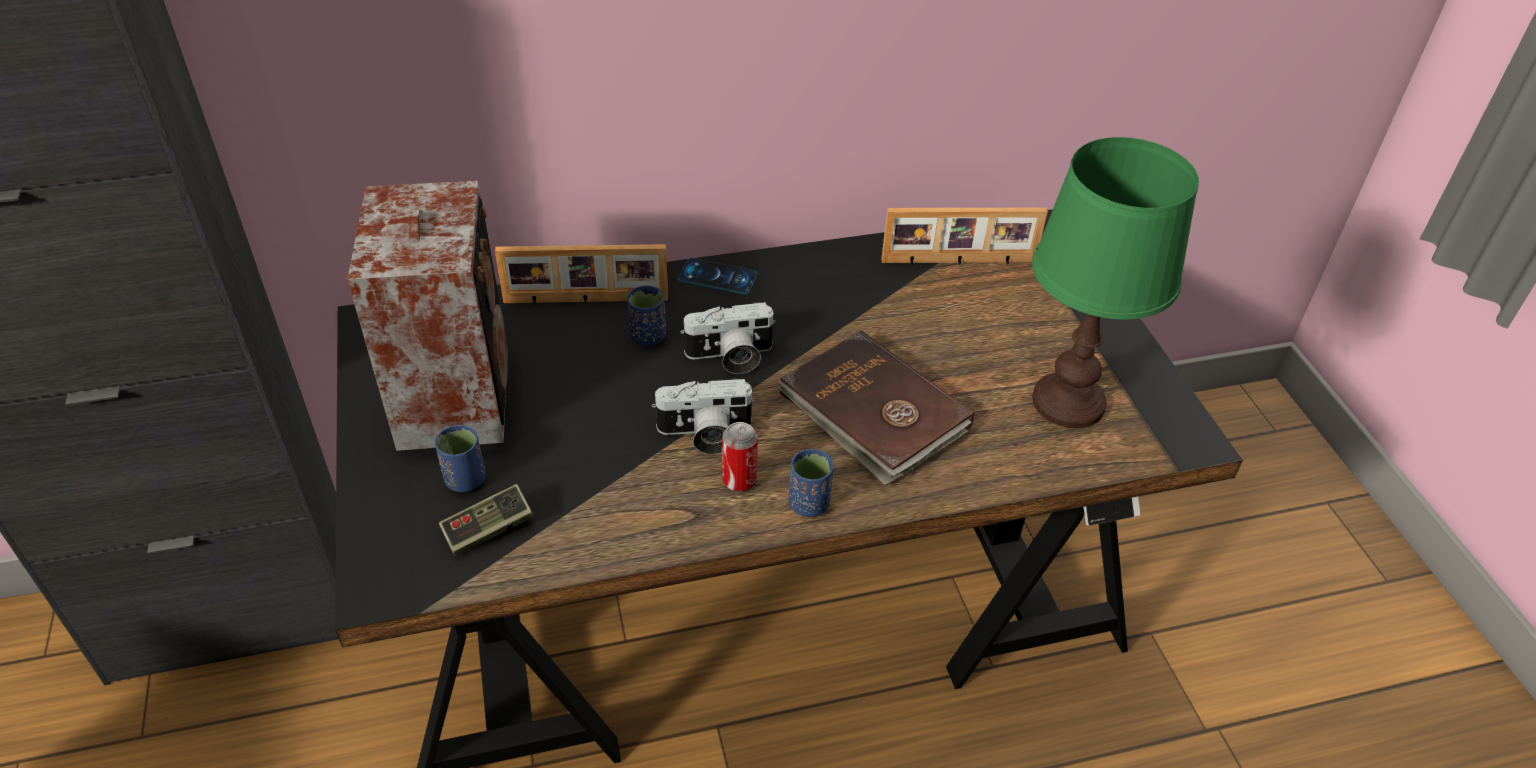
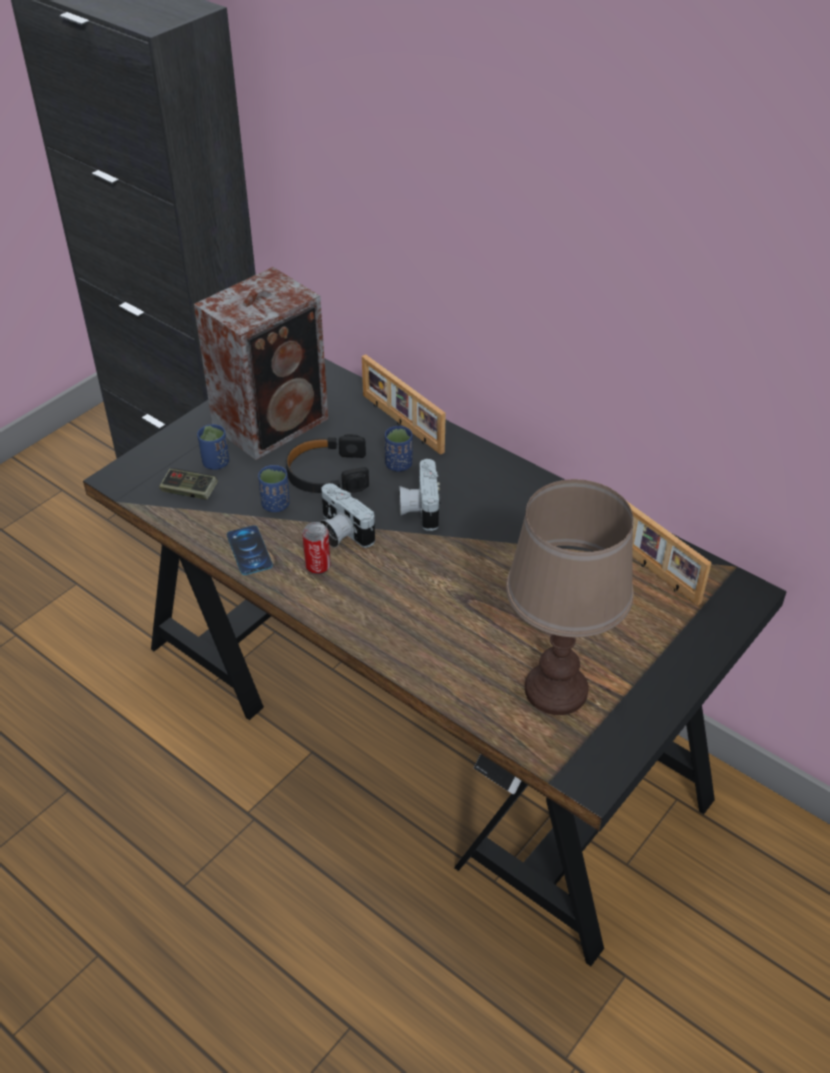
camera: 55 degrees right, 0 degrees up
phone [678,258,757,294] -> phone moved to [227,525,273,575]
camera [680,302,776,374] -> camera turned 45 degrees clockwise [399,459,441,531]
brown book [777,330,974,485] -> none
blue cup [789,449,834,517] -> blue cup moved to [258,465,289,512]
green table lamp [1032,137,1199,428] -> brown table lamp [506,479,633,715]
none -> black headphones [286,434,369,493]

